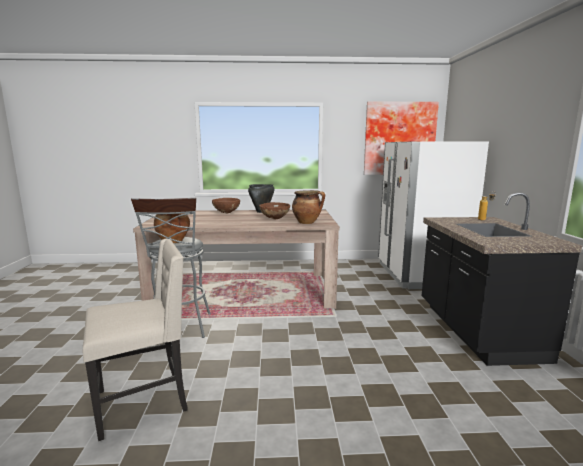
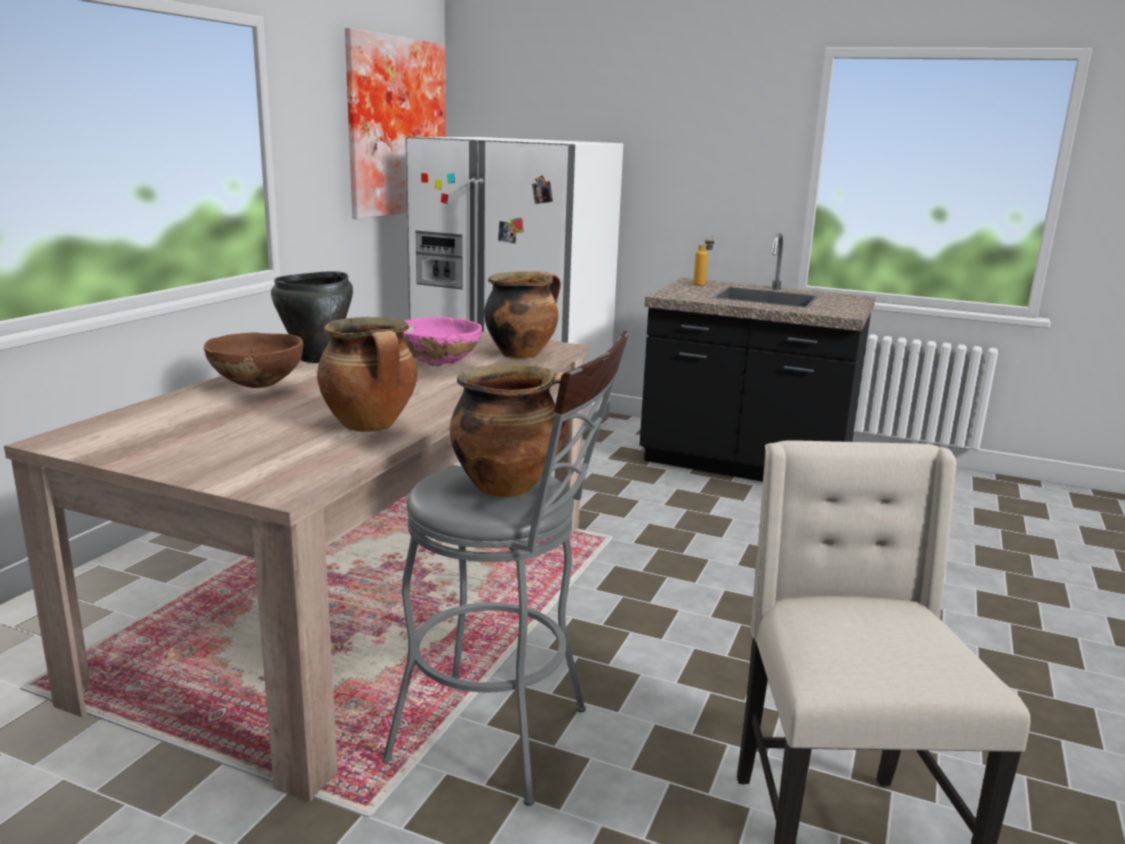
camera: 65 degrees left, 5 degrees up
brown bowl [259,202,290,219] -> pink bowl [403,317,482,366]
none -> cooking pot [317,317,417,432]

